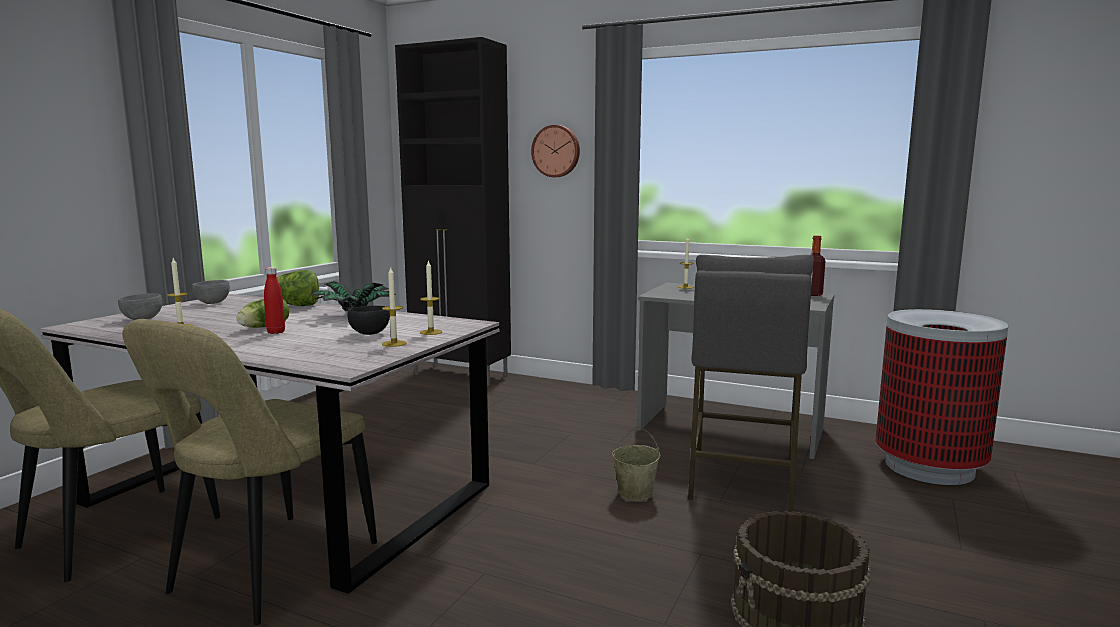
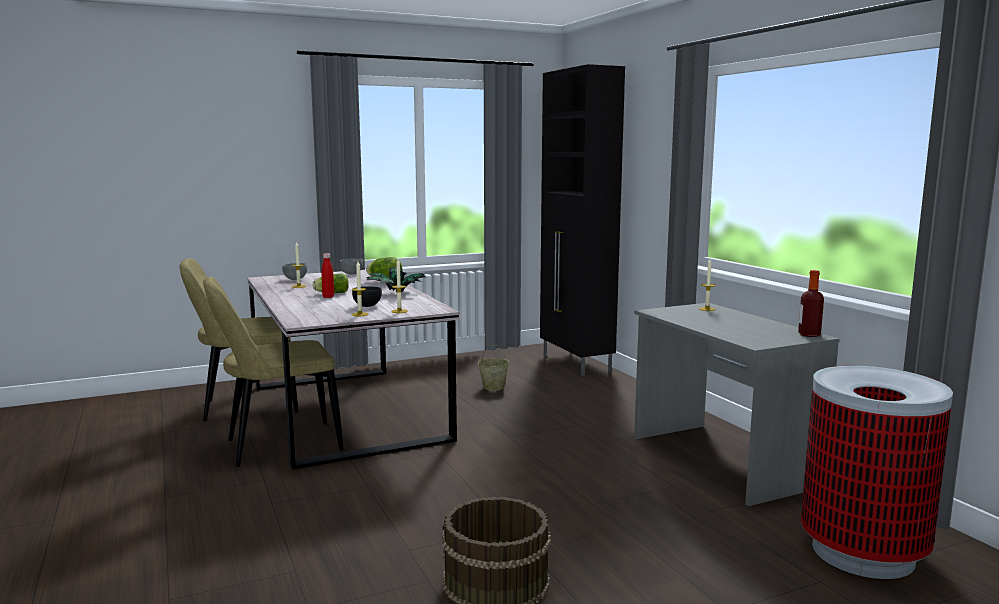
camera: 40 degrees right, 0 degrees up
wall clock [531,125,580,177] -> none
beige bucket [612,426,660,501] -> beige bucket moved to [478,344,509,391]
grey stool [688,255,814,512] -> none

